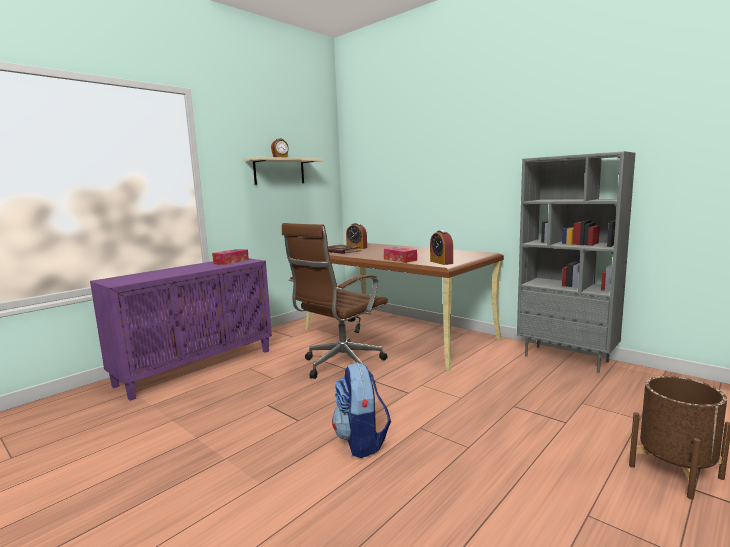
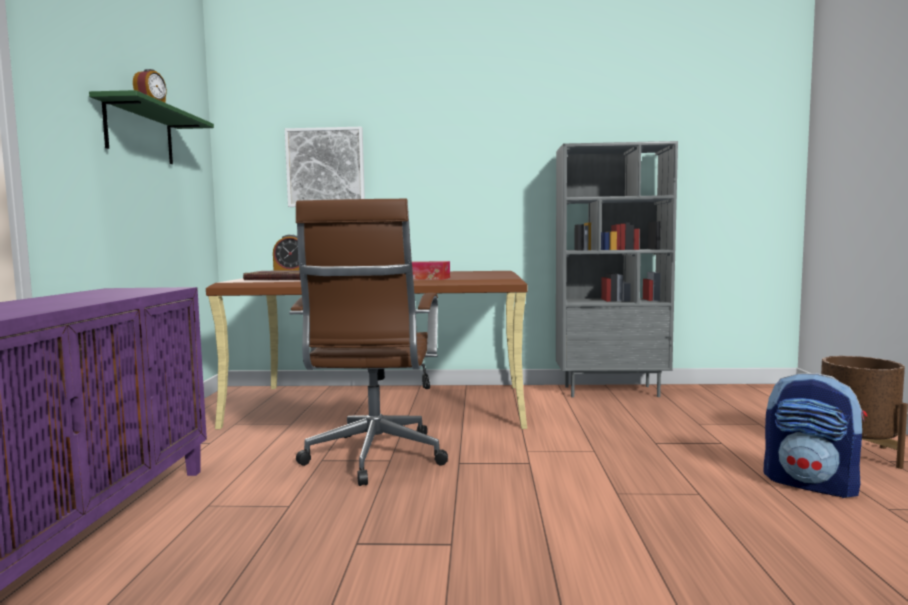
camera: 40 degrees left, 5 degrees down
tissue box [212,249,249,265] -> none
beige shelf [245,157,323,184] -> green shelf [89,90,214,164]
backpack [332,362,391,458] -> backpack moved to [763,373,867,498]
alarm clock [430,230,453,265] -> none
none -> picture [285,127,365,207]

